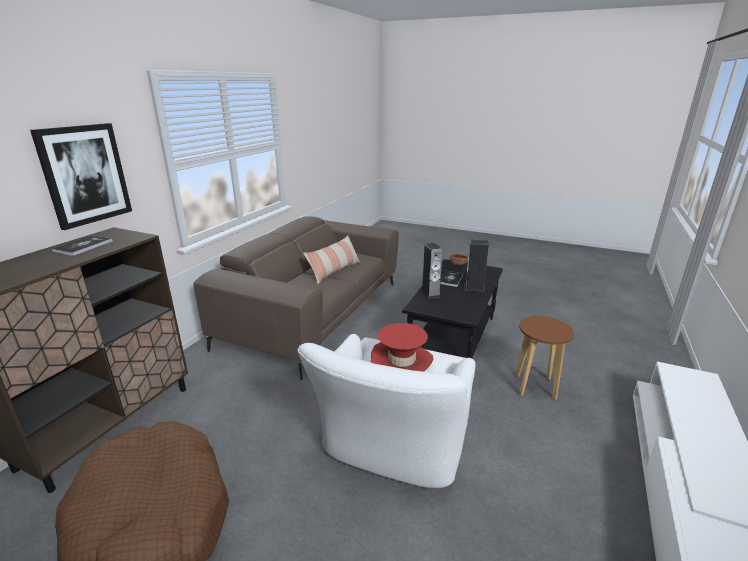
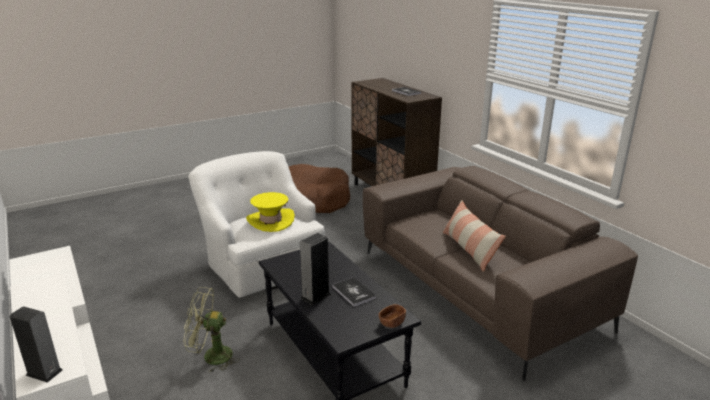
camera: 125 degrees right, 0 degrees up
picture [30,123,132,230] -> none
red hat [371,323,434,372] -> yellow hat [246,192,295,232]
speaker [421,243,443,299] -> speaker moved to [10,306,63,383]
brown stool [515,316,574,400] -> green fan [184,287,240,372]

